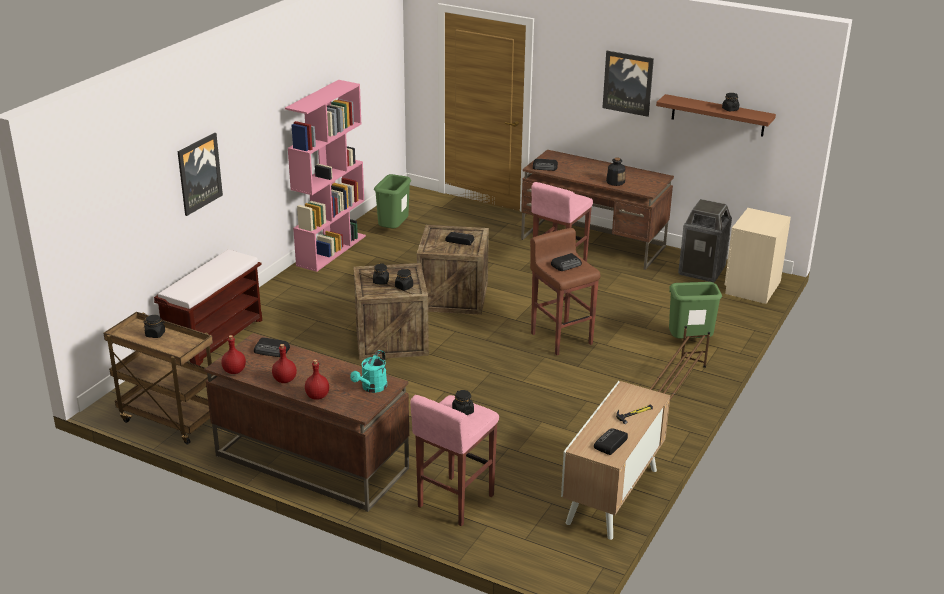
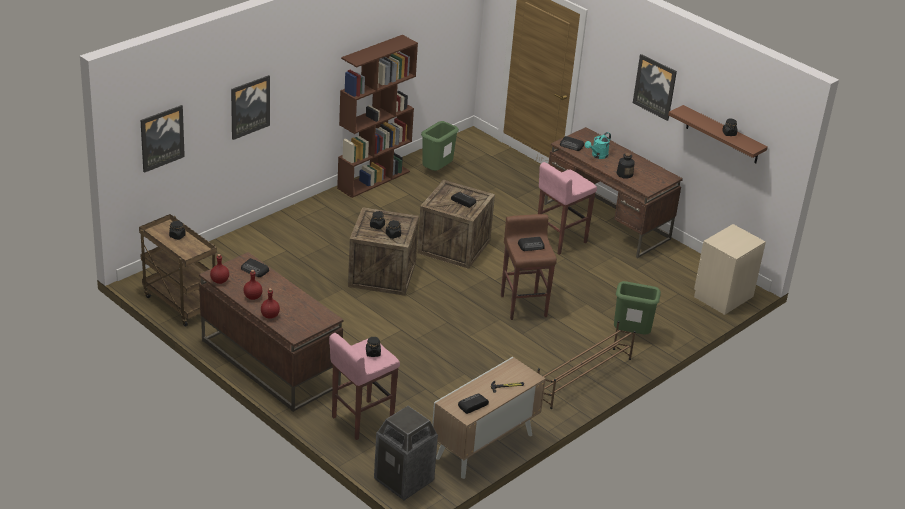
camera: 15 degrees right, 5 degrees up
brown bench [154,250,262,366] -> none
pink bookcase [285,80,366,272] -> brown bookcase [337,35,418,198]
turquoise watering can [350,350,387,393] -> turquoise watering can moved to [585,132,611,159]
trash can [678,199,732,283] -> trash can moved to [374,406,438,500]
none -> picture [140,105,185,173]

